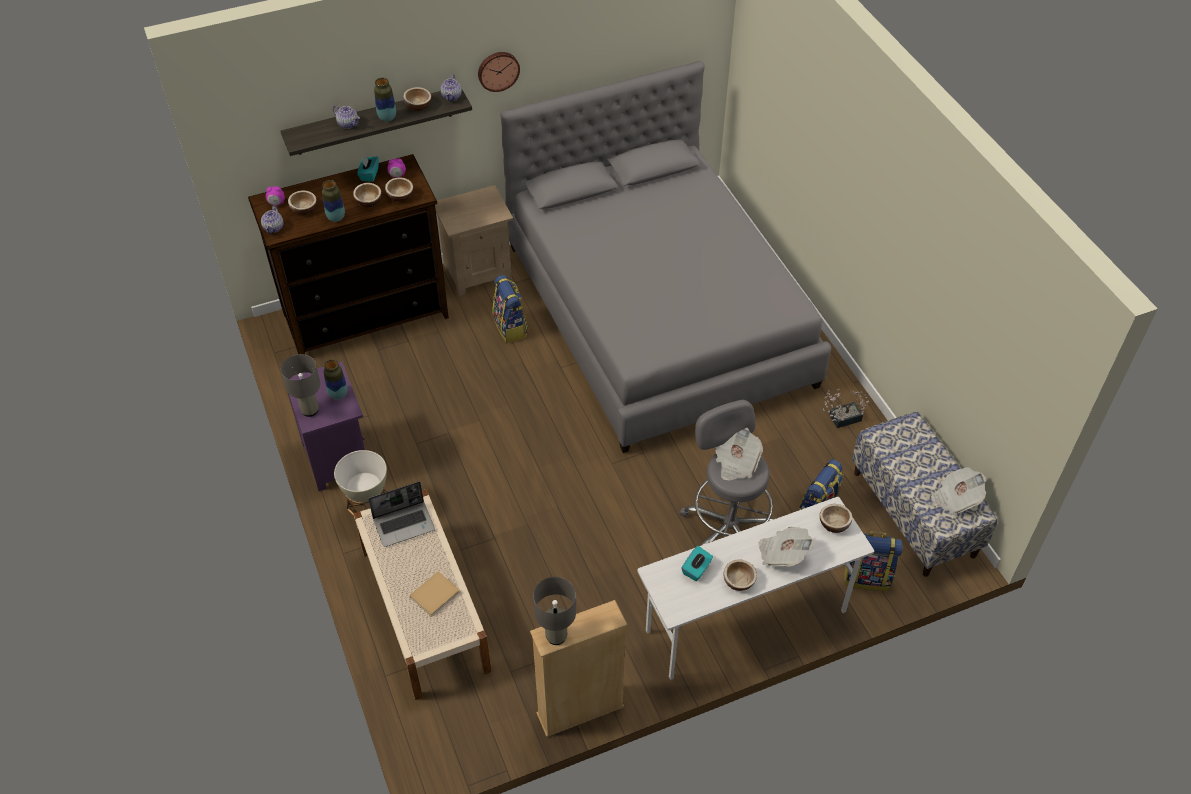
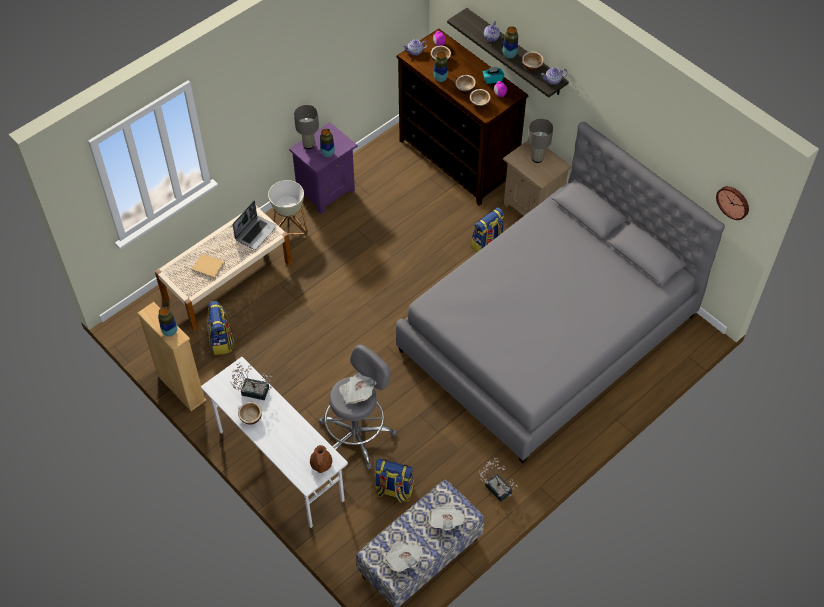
camera: 70 degrees right, 5 degrees up
laptop [368,481,435,547] -> laptop turned 105 degrees counterclockwise [232,200,277,250]
wall clock [478,52,520,92] -> wall clock moved to [716,186,749,220]
grey table lamp [533,577,576,645] -> grey table lamp moved to [528,119,553,163]
turquoise tissue box [682,546,713,581] -> potted plant [230,362,272,400]
newspaper [758,527,813,567] -> newspaper moved to [428,503,466,530]
bowl [820,504,852,533] -> brown teapot [310,445,332,473]
backpack [844,531,903,591] -> backpack moved to [207,301,234,355]
none -> vase [158,307,177,337]

